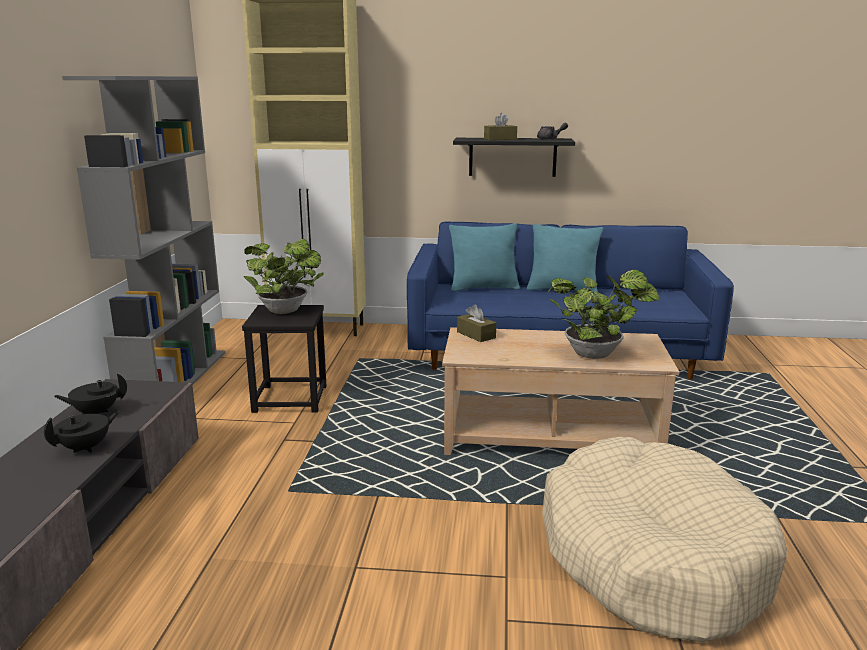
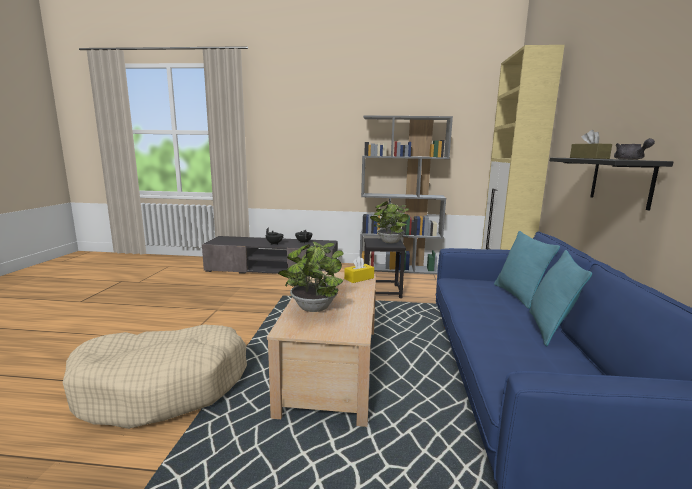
camera: 90 degrees right, 5 degrees down
brown tissue box [457,304,496,342] -> yellow tissue box [344,256,374,283]

